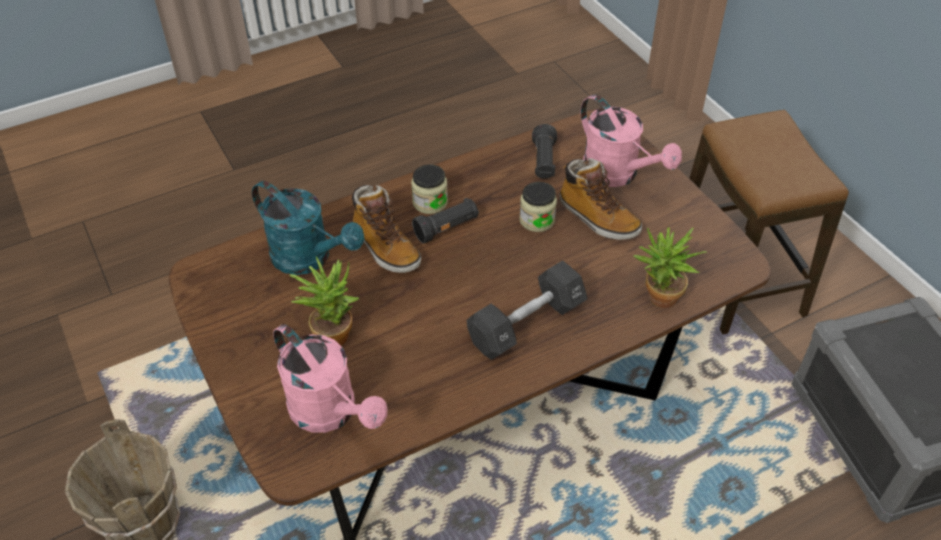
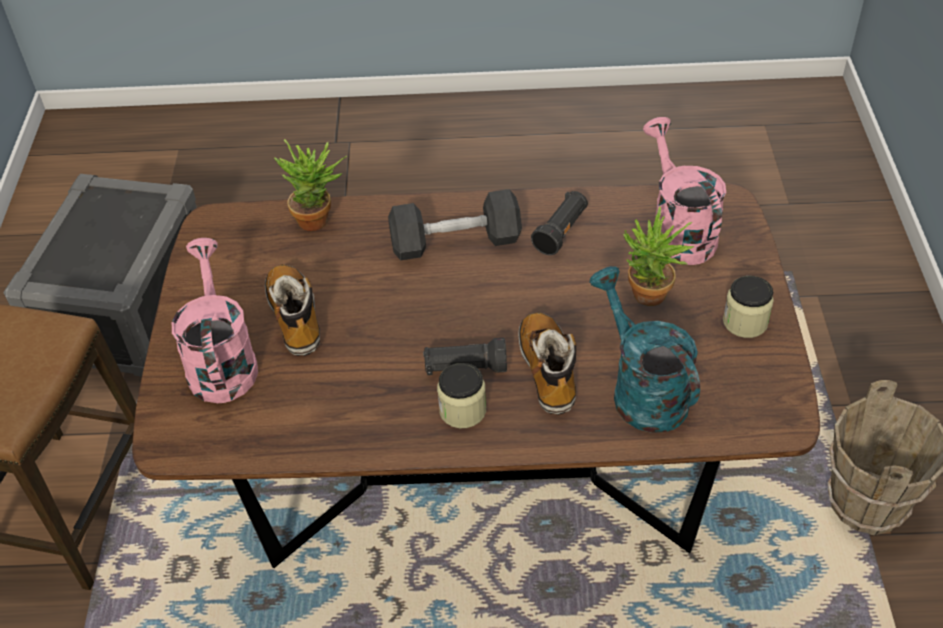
camera: 150 degrees left, 0 degrees up
jar [519,182,557,232] -> jar moved to [723,276,774,338]
black flashlight [532,124,557,179] -> black flashlight moved to [531,191,588,255]

